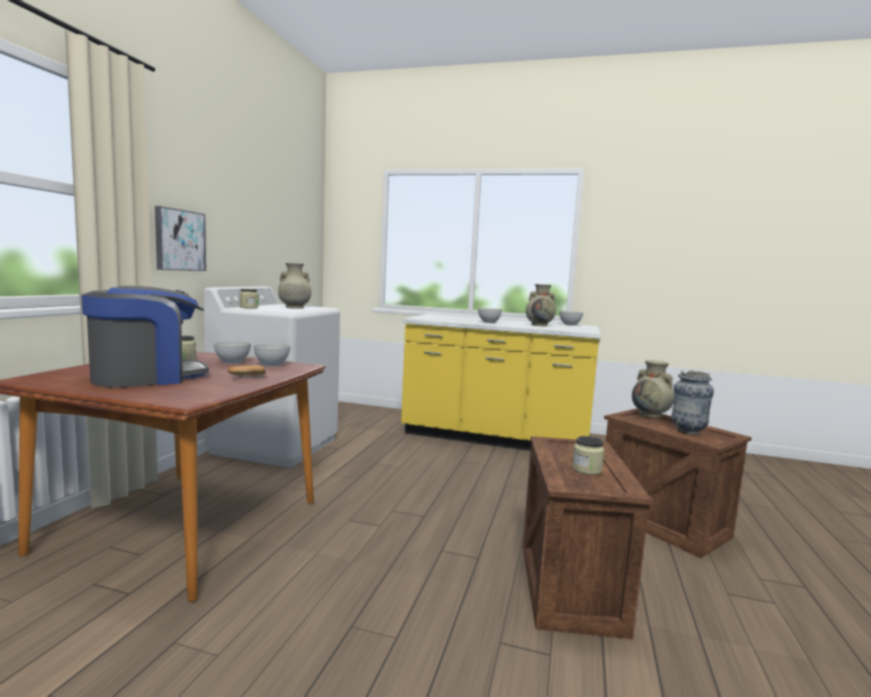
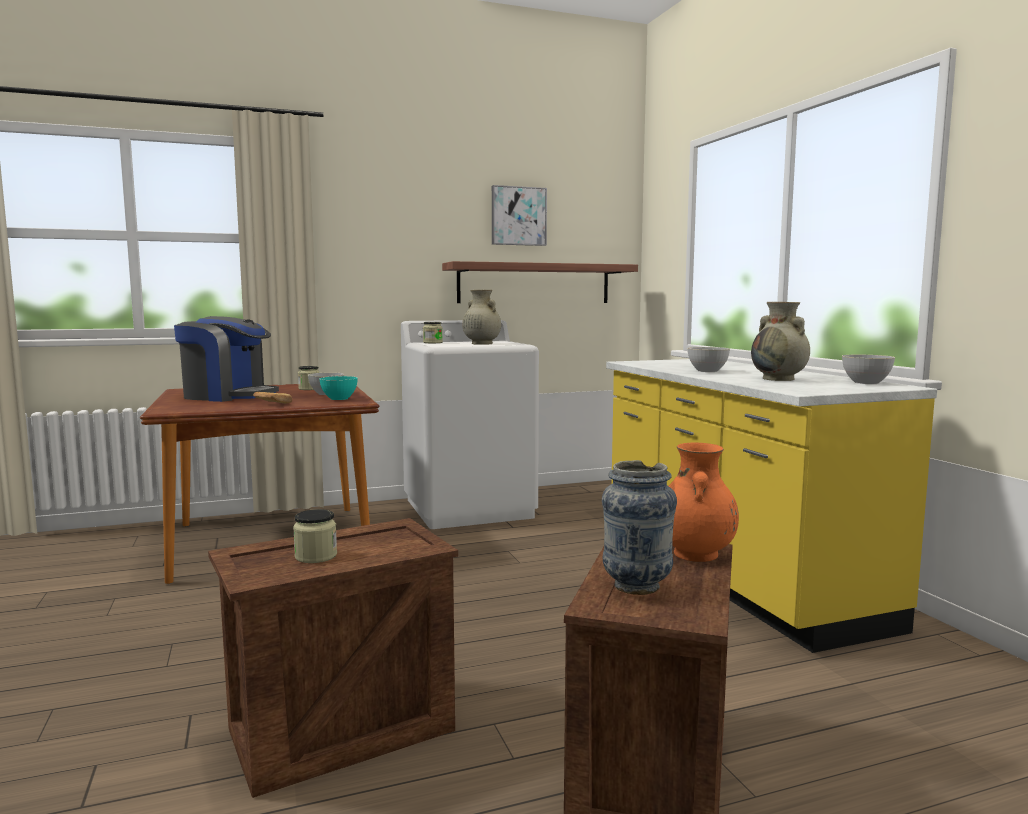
camera: 55 degrees right, 0 degrees up
picture [155,206,206,271] -> picture moved to [492,185,547,246]
grey bowl [254,343,291,367] -> turquoise bowl [319,376,358,400]
beige vase [632,360,674,418] -> orange vase [669,443,739,562]
none -> shelf [442,261,638,303]

